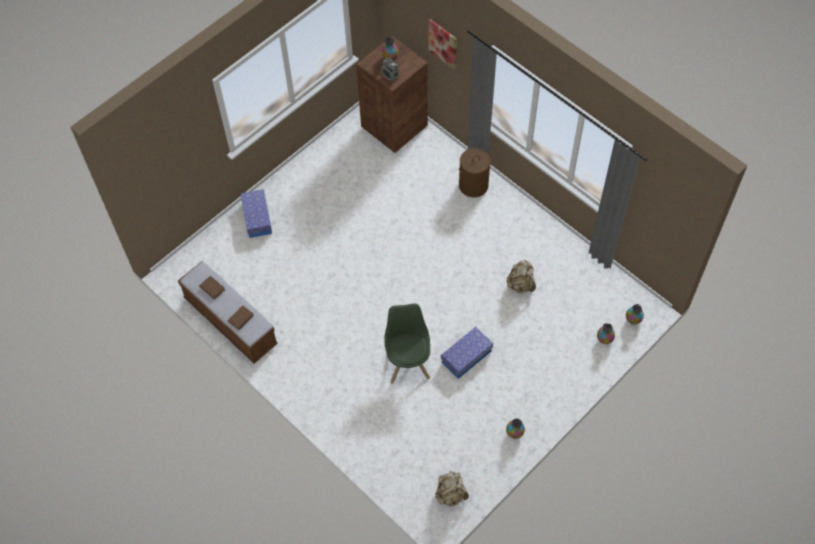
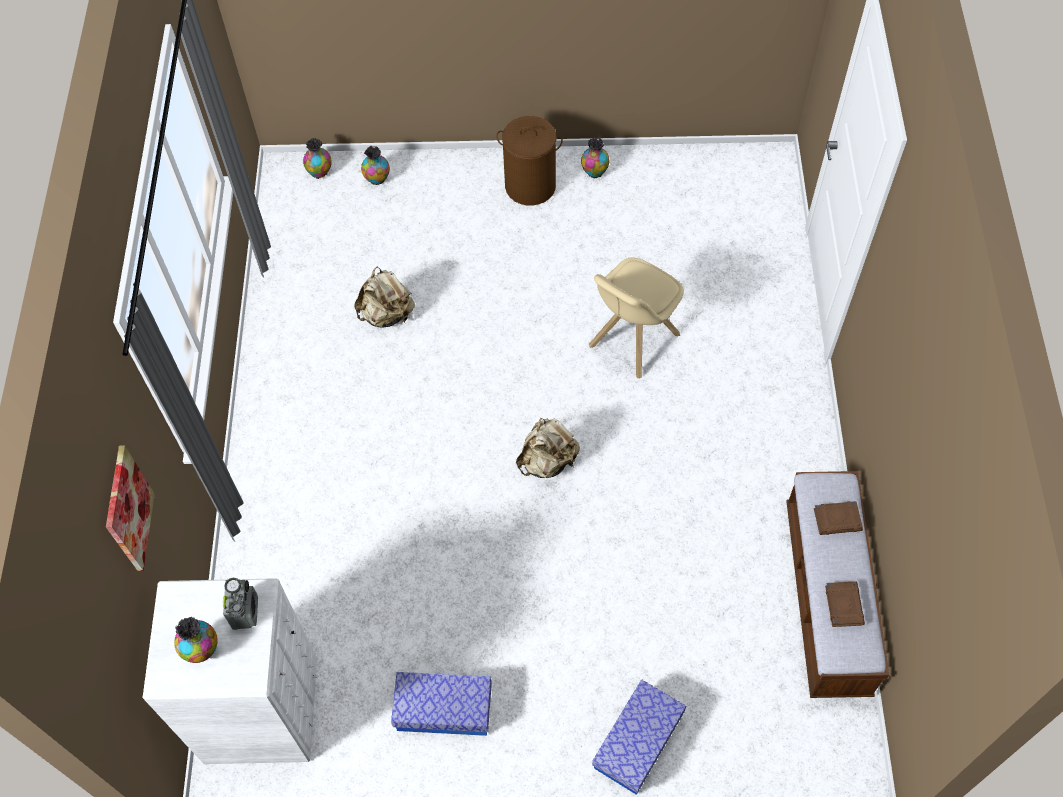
camera: 135 degrees left, 0 degrees up
brown dresser [356,36,428,153] -> white dresser [143,578,319,764]
green chair [384,304,430,384] -> beige chair [589,257,684,378]
beige backpack [435,471,469,506] -> beige backpack moved to [516,418,580,478]
storage box [441,327,493,379] -> storage box moved to [391,672,492,736]
brown laundry basket [459,148,492,197] -> brown laundry basket moved to [496,116,563,206]

